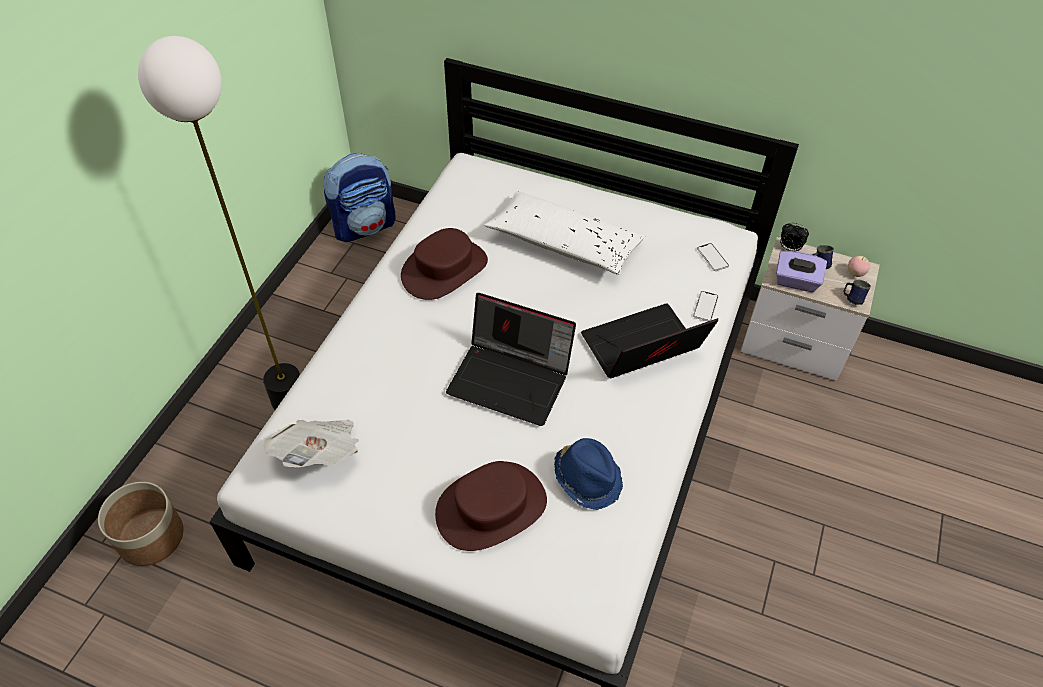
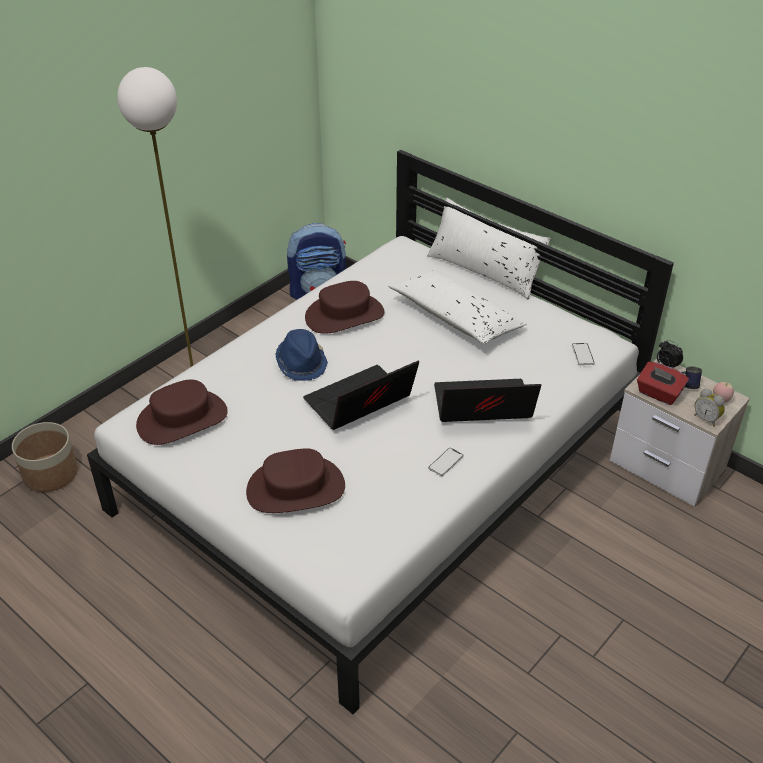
camera: 20 degrees right, 10 degrees down
newspaper [264,420,359,467] -> brown hat [136,380,228,445]
laptop [446,293,576,426] -> laptop turned 105 degrees clockwise [303,360,419,430]
blue hat [554,438,623,510] -> blue hat moved to [276,329,328,381]
phone [693,291,719,321] -> phone moved to [428,448,464,476]
purple tissue box [776,251,827,292] -> red tissue box [637,362,689,405]
blue mug [843,279,871,305] -> alarm clock [694,389,725,427]
none -> white pillow [427,197,551,300]

